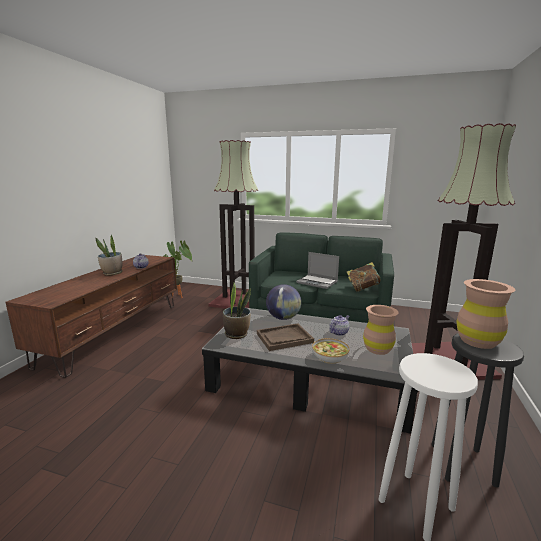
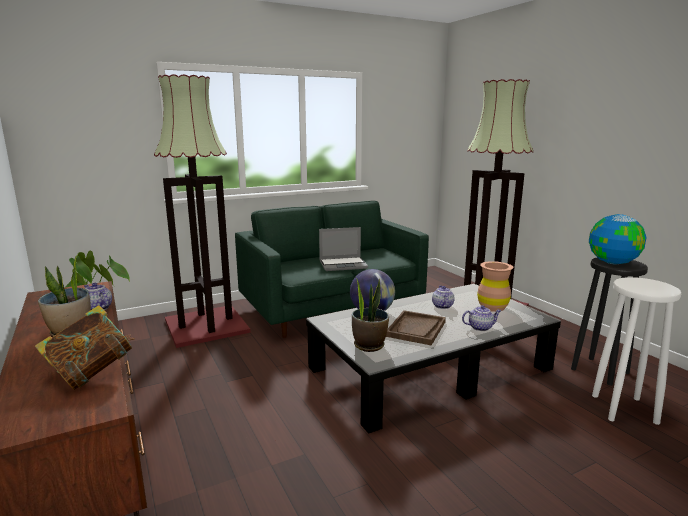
camera: 45 degrees left, 0 degrees up
bowl [312,338,350,364] -> teapot [462,305,501,331]
book [347,262,381,292] -> book moved to [35,305,135,390]
brown vase [456,279,516,349] -> globe [589,214,647,264]

